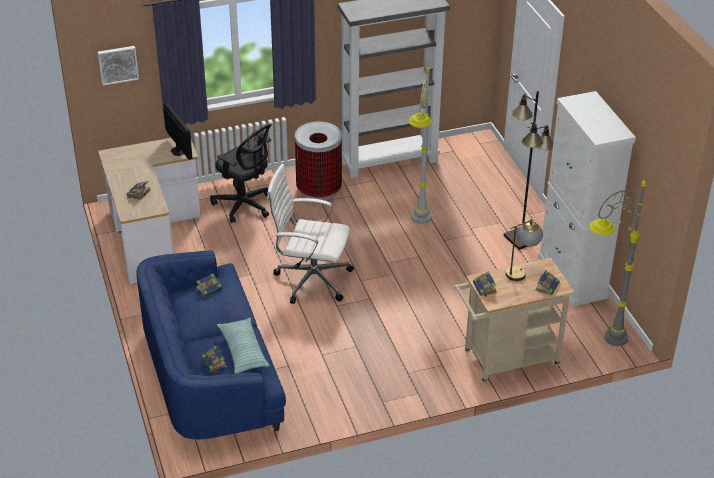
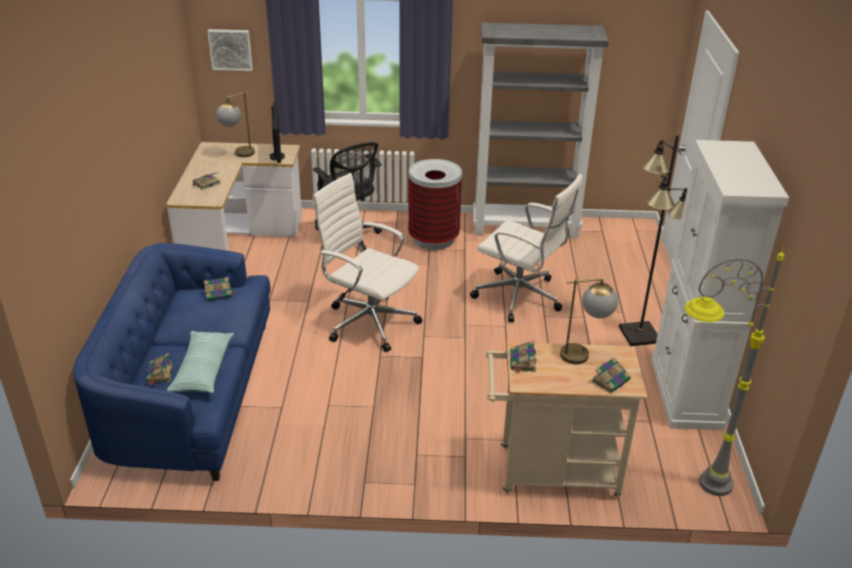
camera: 20 degrees right, 5 degrees down
grey floor lamp [409,65,432,224] -> white office chair [470,174,583,322]
none -> table lamp [216,91,255,157]

